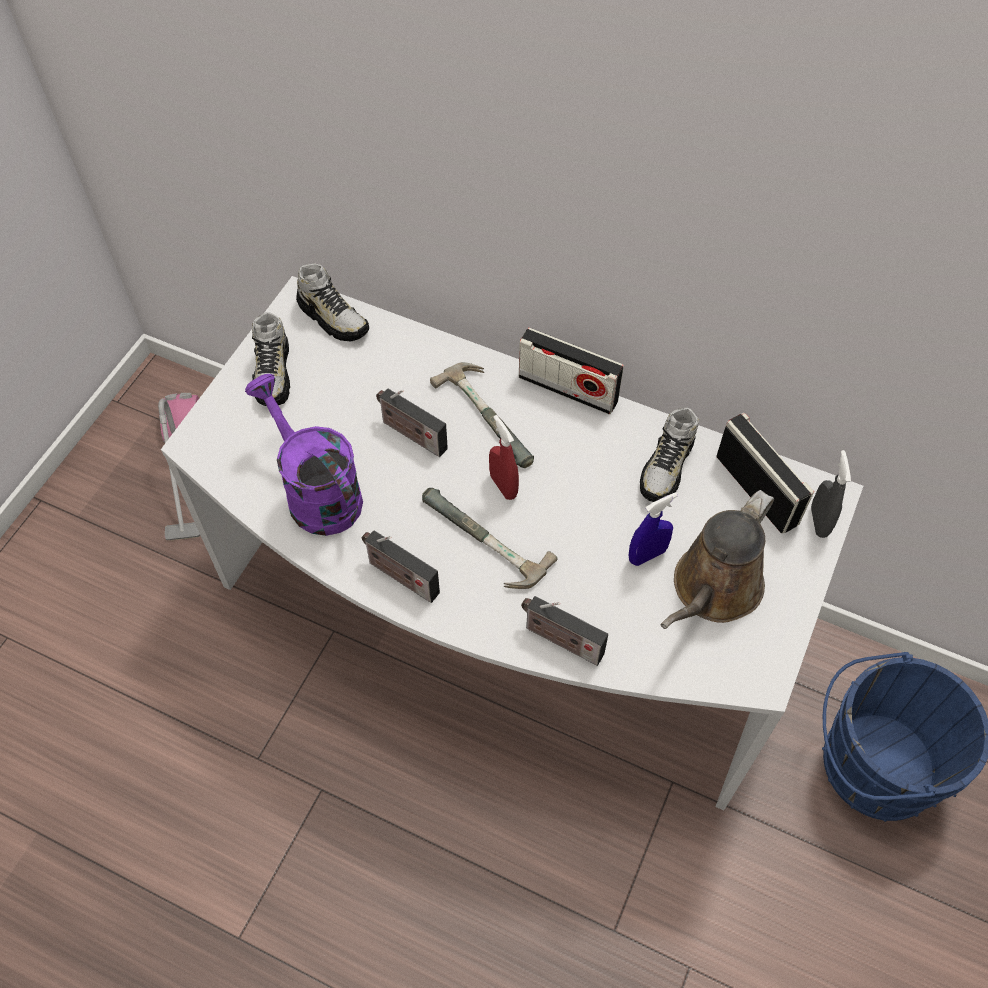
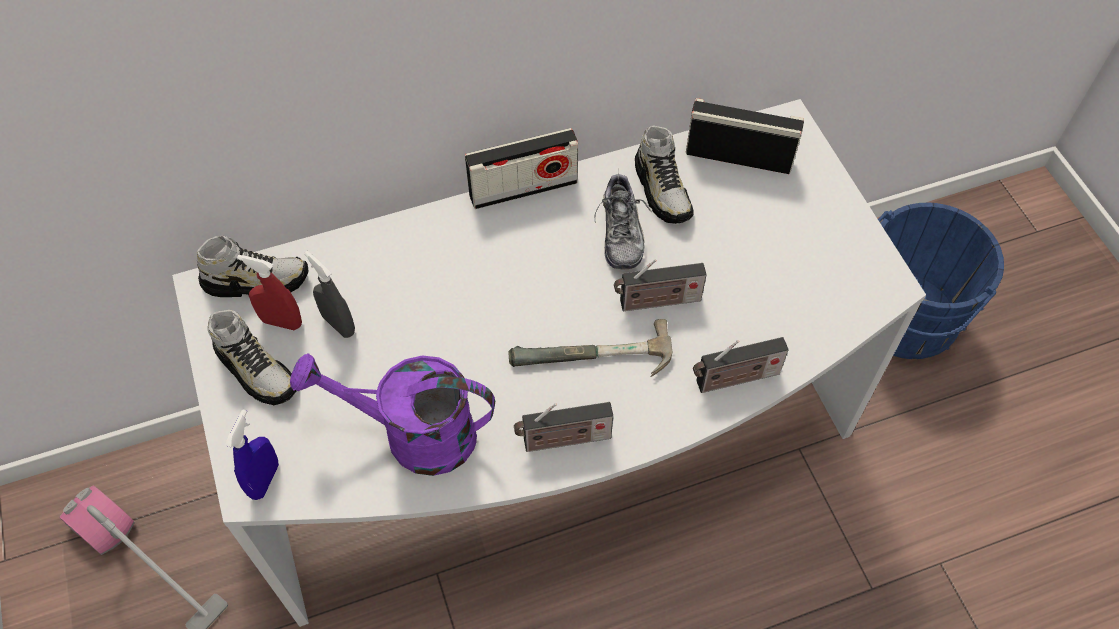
camera: 45 degrees left, 0 degrees up
radio [376,388,448,457] -> radio moved to [614,259,707,311]
hammer [430,362,534,468] -> none
red spray bottle [489,415,519,500] -> red spray bottle moved to [237,255,302,330]
blue spray bottle [629,492,678,566] -> blue spray bottle moved to [225,409,279,500]
brown watering can [660,490,774,629] -> none
grey spray bottle [811,450,851,538] -> grey spray bottle moved to [304,251,355,338]
none -> shoe [594,170,652,269]

